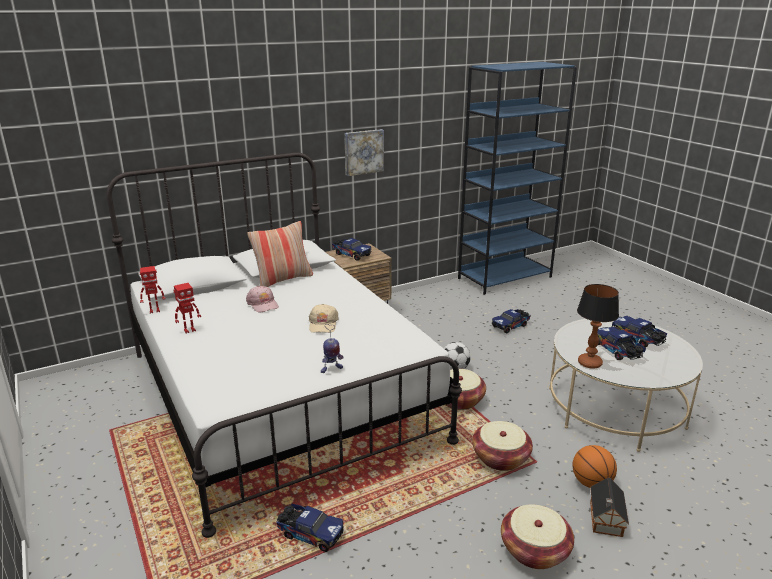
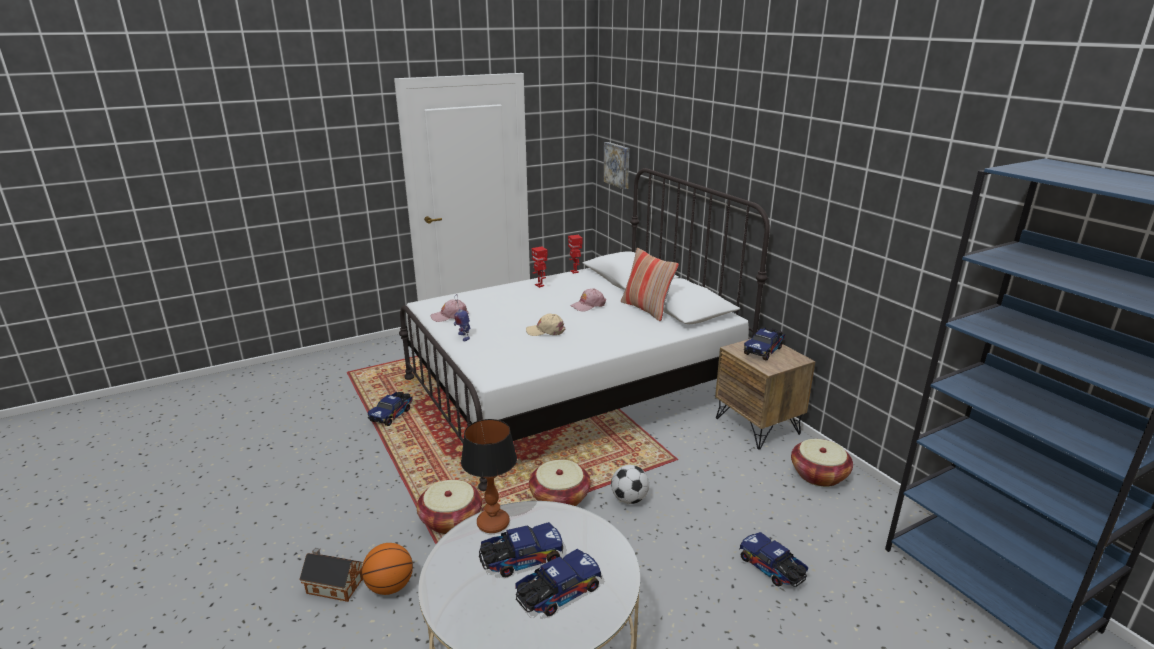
camera: 90 degrees right, 0 degrees up
picture [344,129,384,176] -> picture moved to [603,142,629,189]
basket [501,504,574,569] -> basket moved to [791,439,853,487]
none -> pink cap [431,300,469,322]

